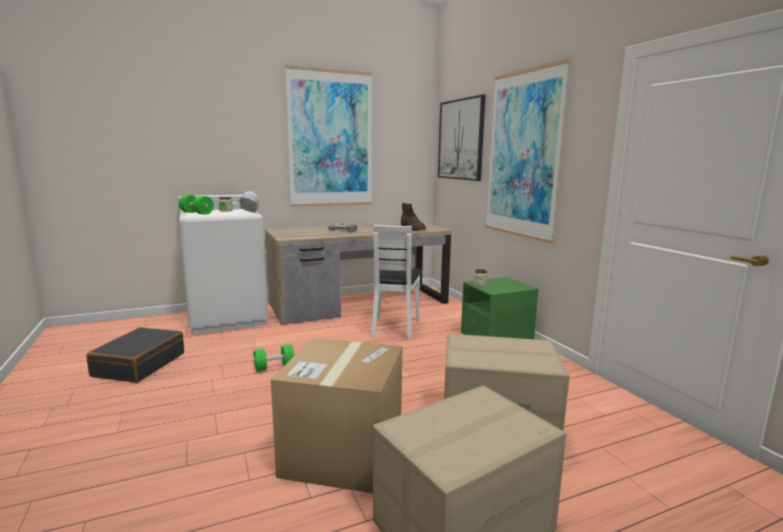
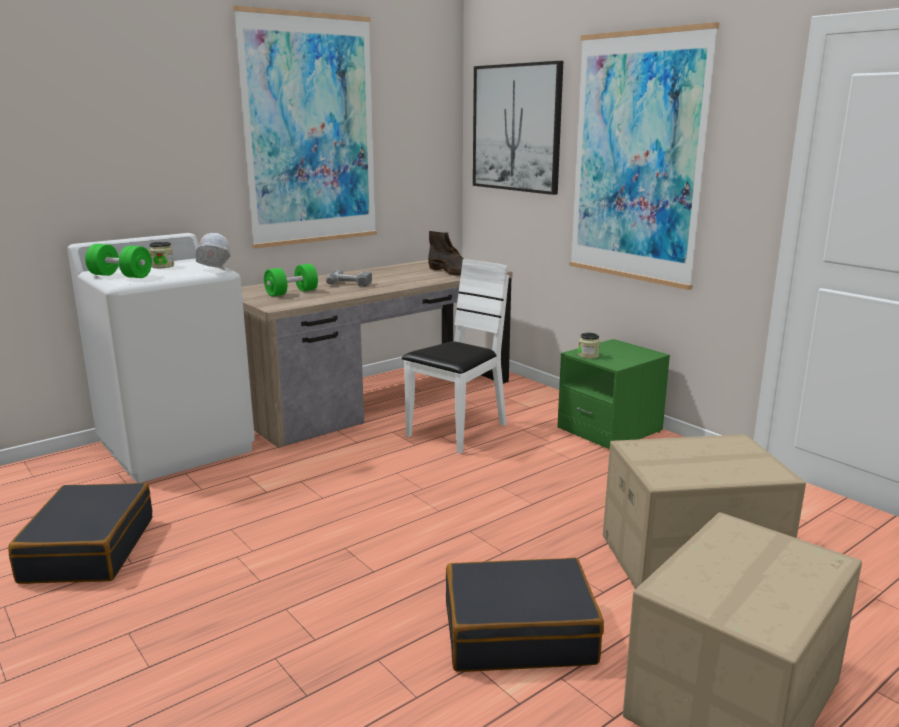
camera: 15 degrees left, 5 degrees up
green dumbbell [253,344,295,372] -> green dumbbell moved to [264,264,318,296]
cardboard box [271,338,403,493] -> black suitcase [446,558,604,672]
white chair [371,225,422,340] -> white chair turned 135 degrees counterclockwise [402,259,509,454]

